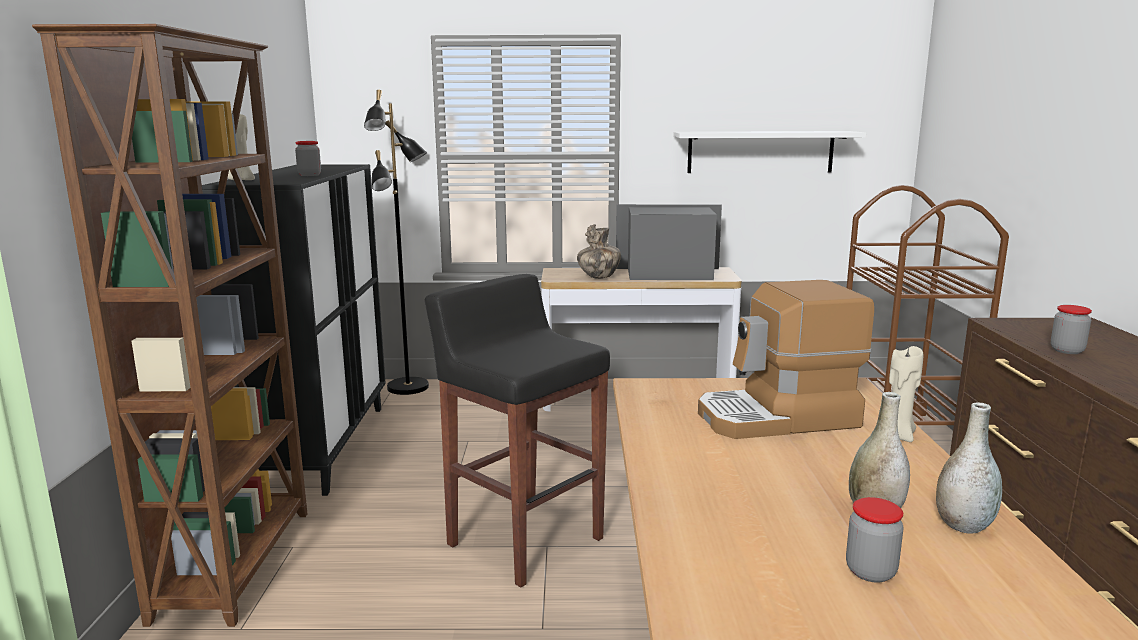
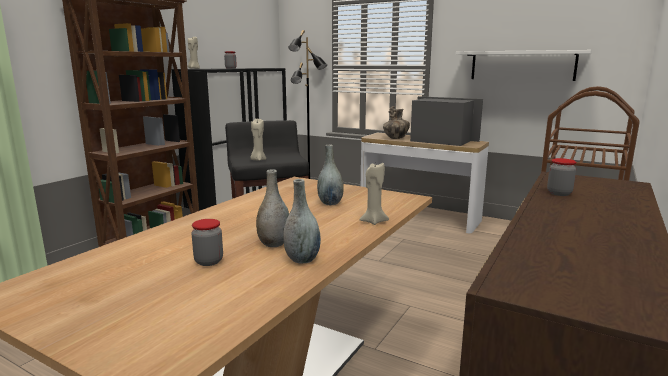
camera: 30 degrees right, 0 degrees up
coffee machine [698,280,874,439] -> grey vase [317,145,344,205]
none -> beige candle [250,119,266,161]

